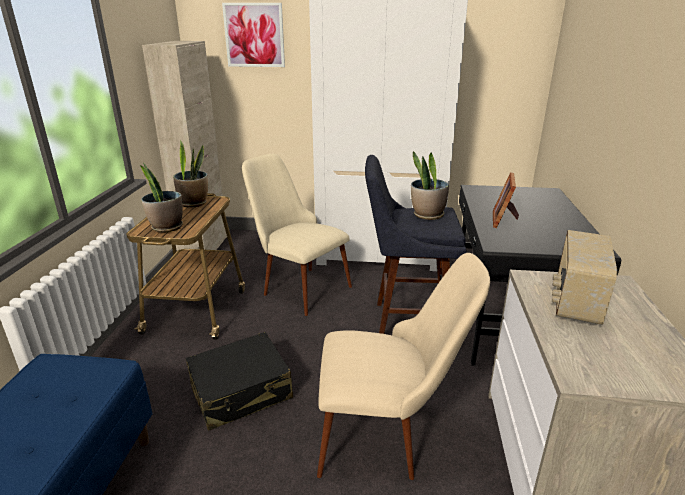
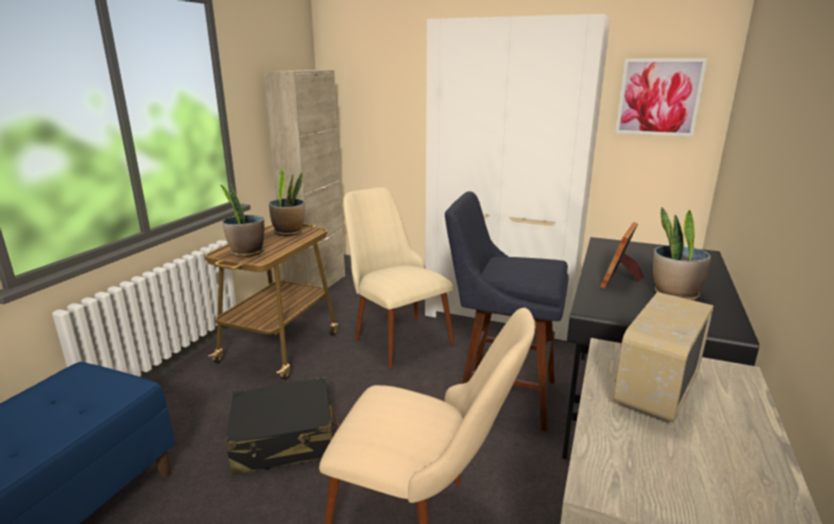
camera: 15 degrees right, 5 degrees down
picture [222,3,285,67] -> picture moved to [615,59,707,137]
potted plant [411,151,449,220] -> potted plant moved to [653,207,711,301]

